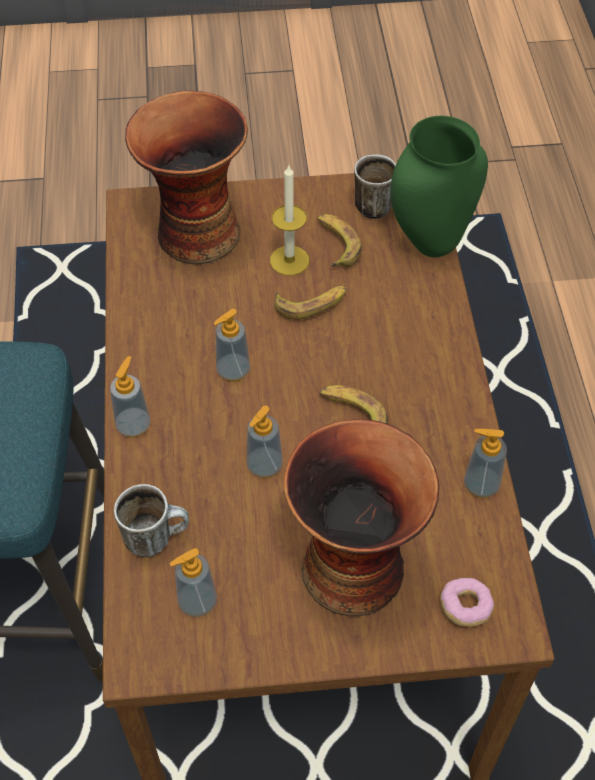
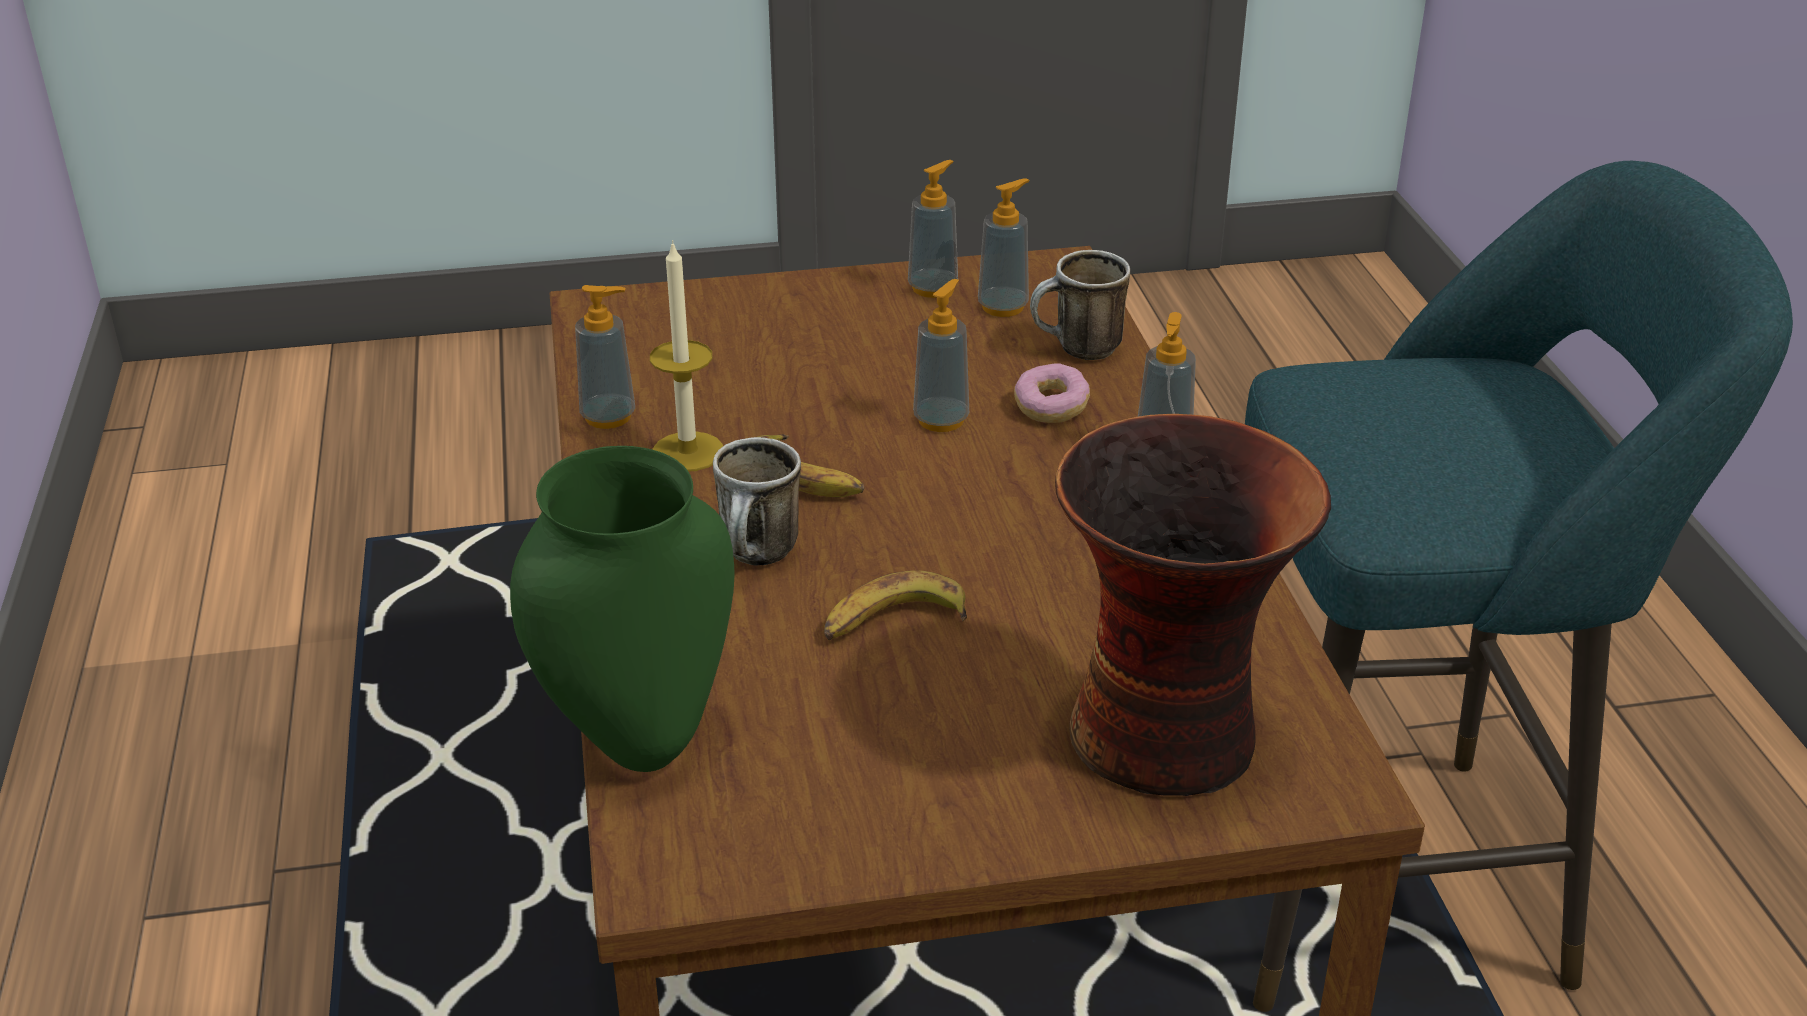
camera: 175 degrees right, 20 degrees down
soap dispenser [214,309,250,382] -> soap dispenser moved to [908,160,958,298]
candle [270,164,309,276] -> candle moved to [650,240,723,472]
vase [284,419,439,617] -> none
banana [317,214,362,267] -> none
mug [354,154,396,219] -> mug moved to [713,437,801,566]
donut [440,578,494,627] -> donut moved to [1014,363,1090,423]

